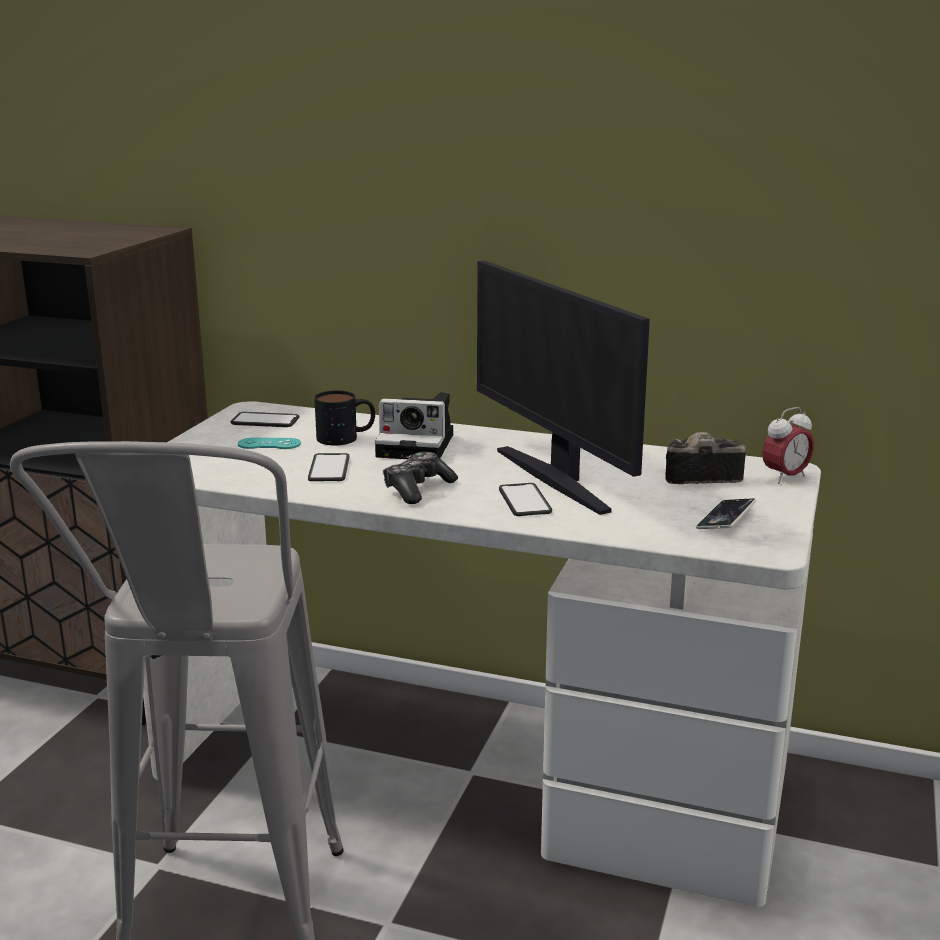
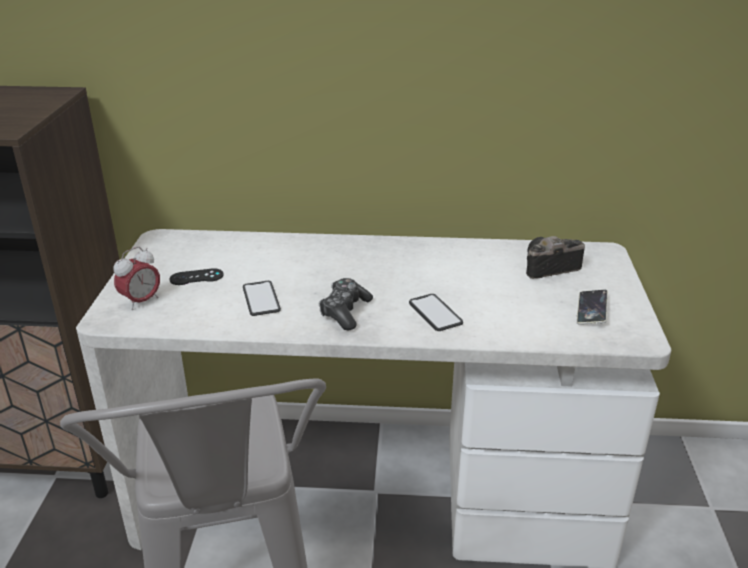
camera: 15 degrees left, 10 degrees up
phone [231,412,300,427] -> none
turquoise game controller [238,438,301,449] -> black game controller [169,268,224,285]
mug [314,390,375,445] -> none
camera [375,392,453,459] -> none
monitor [477,260,650,515] -> none
alarm clock [762,407,814,484] -> alarm clock moved to [113,247,160,310]

